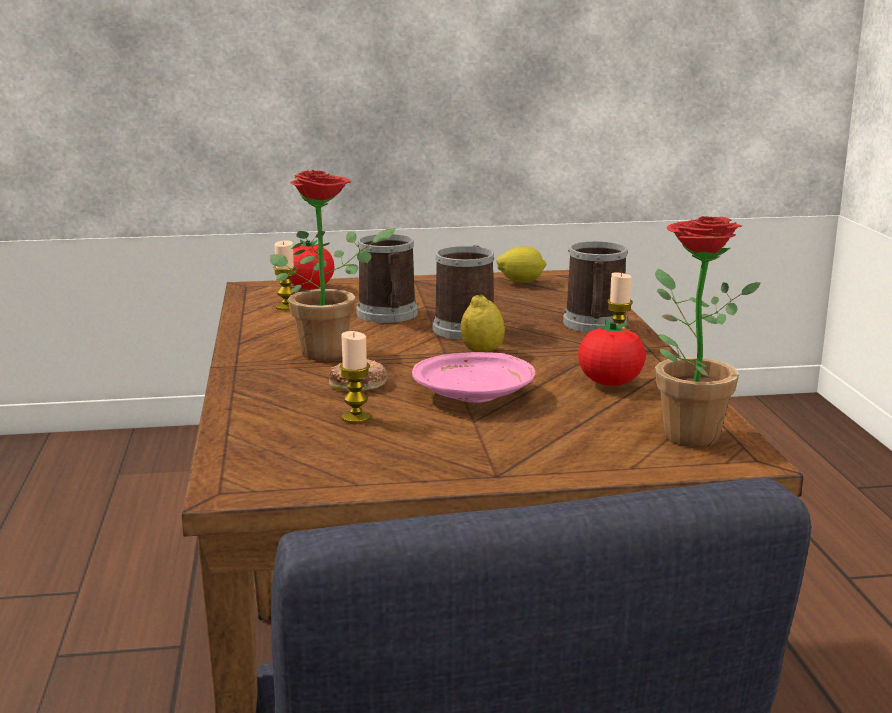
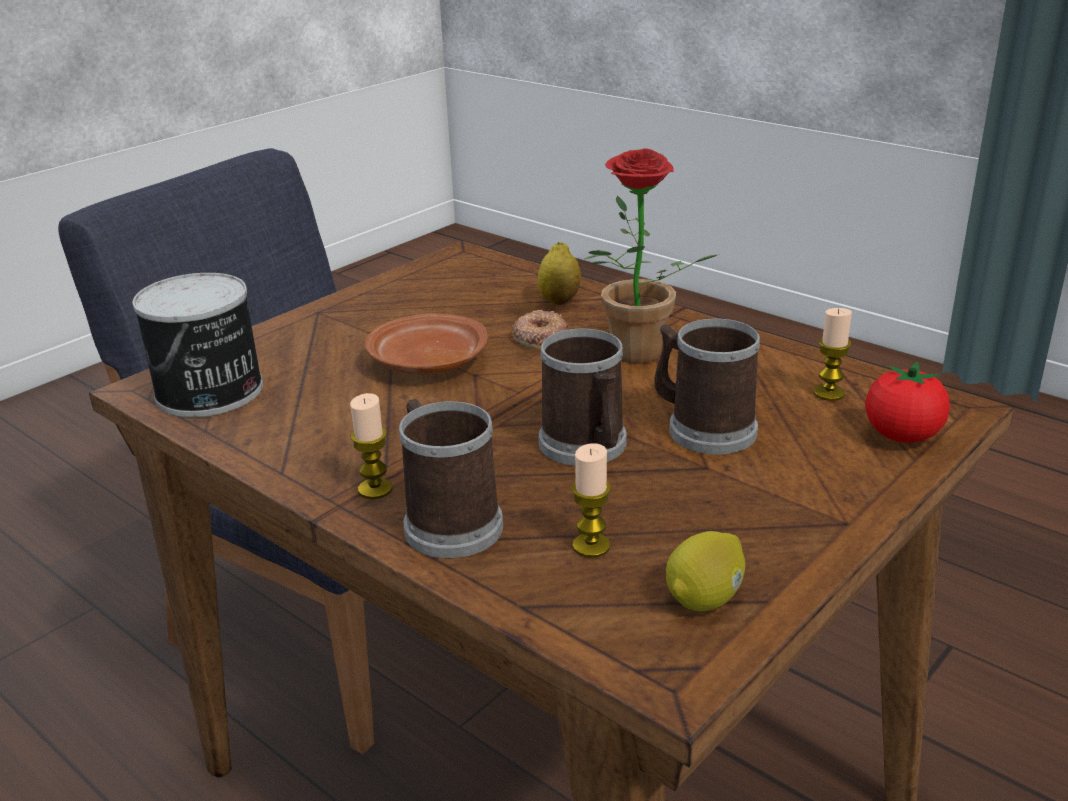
camera: 140 degrees right, 10 degrees up
candle [339,331,371,424] -> candle moved to [571,443,611,558]
pink plate [412,352,535,403] -> brown plate [365,313,488,374]
lemon [460,294,505,353] -> lemon moved to [538,242,581,305]
tomato [578,320,645,386] -> none
potted plant [655,216,761,447] -> can [132,273,263,417]

